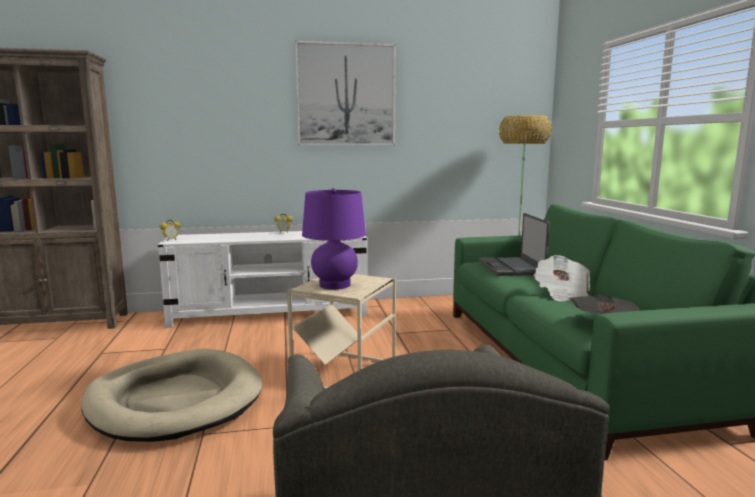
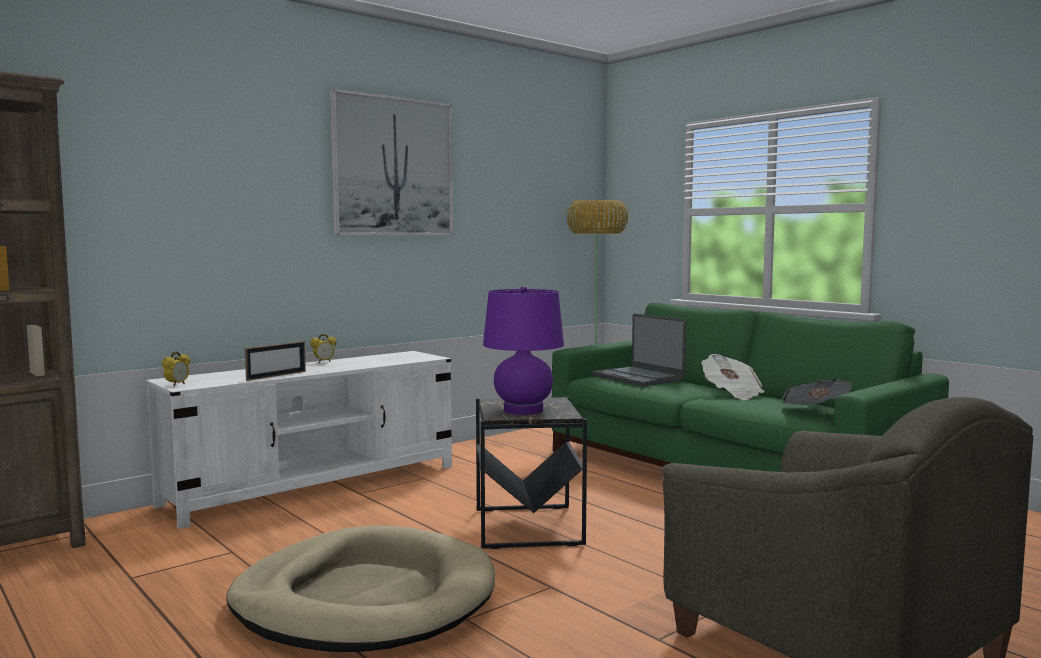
camera: 30 degrees left, 5 degrees down
beige side table [287,274,396,389] -> black side table [476,397,587,549]
none -> picture frame [245,341,306,381]

